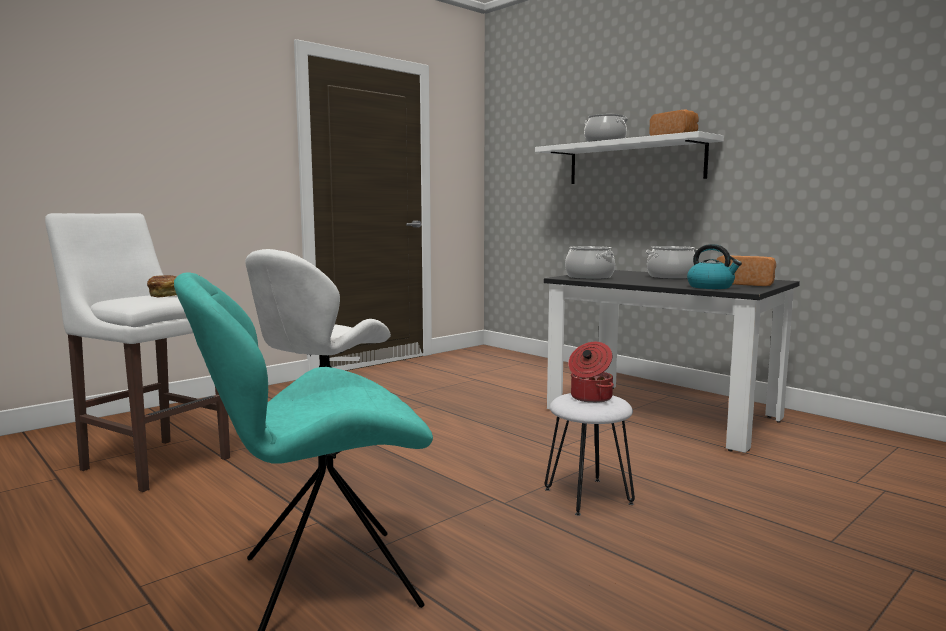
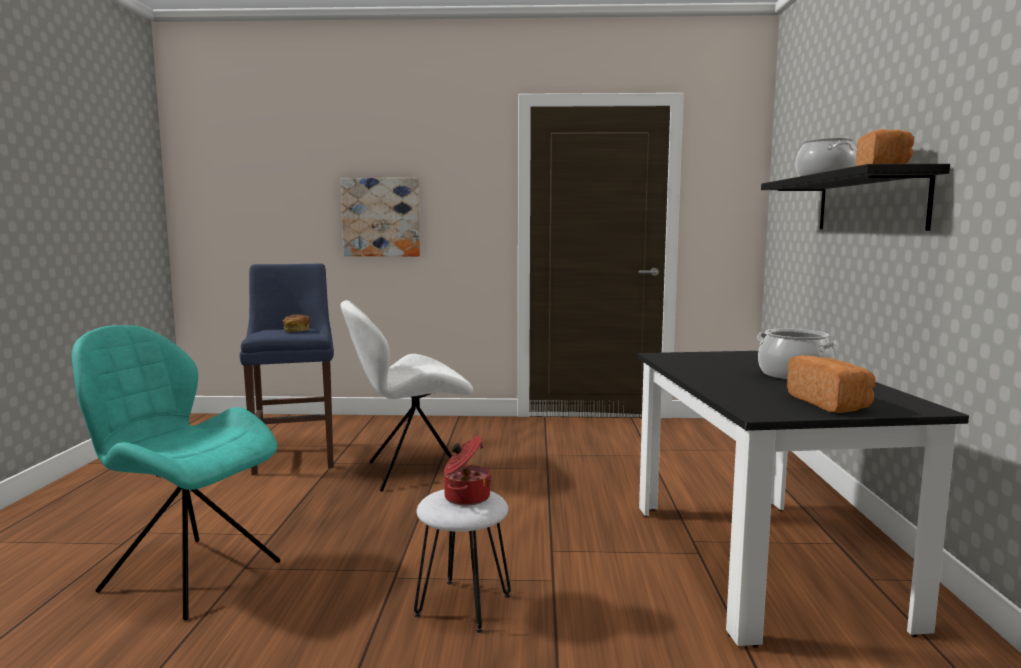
camera: 45 degrees right, 0 degrees up
white stool [45,213,230,492] -> blue stool [239,263,334,475]
white shelf [535,131,724,184] -> black shelf [761,164,950,231]
cooking pot [565,246,615,279] -> none
kettle [687,244,742,289] -> none
none -> picture [341,178,420,256]

